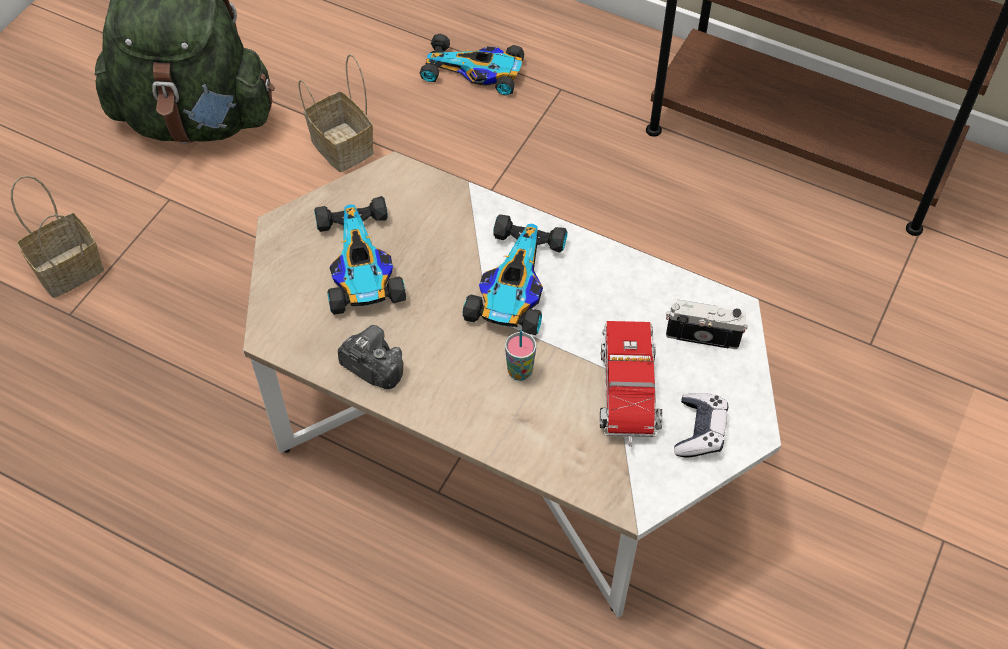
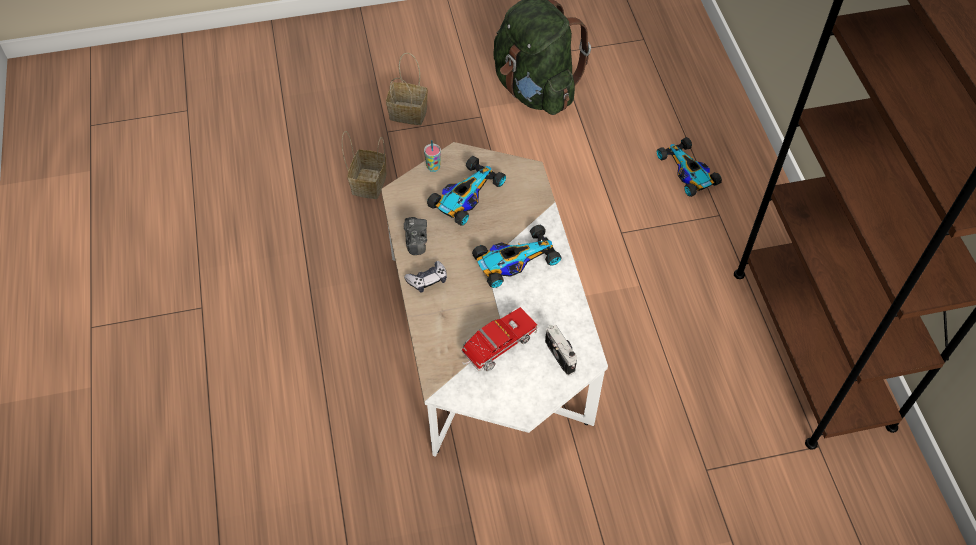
camera: 50 degrees right, 0 degrees up
basket [299,54,374,172] -> basket moved to [342,131,387,199]
cup [505,330,536,381] -> cup moved to [424,140,441,172]
game controller [674,393,728,457] -> game controller moved to [404,261,447,293]

